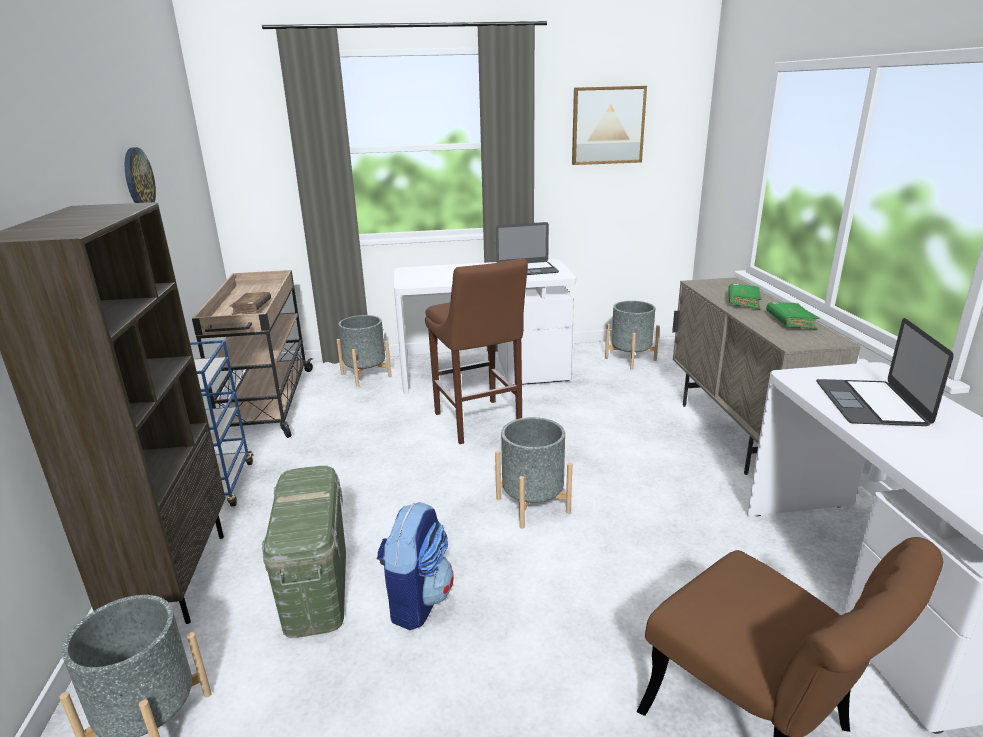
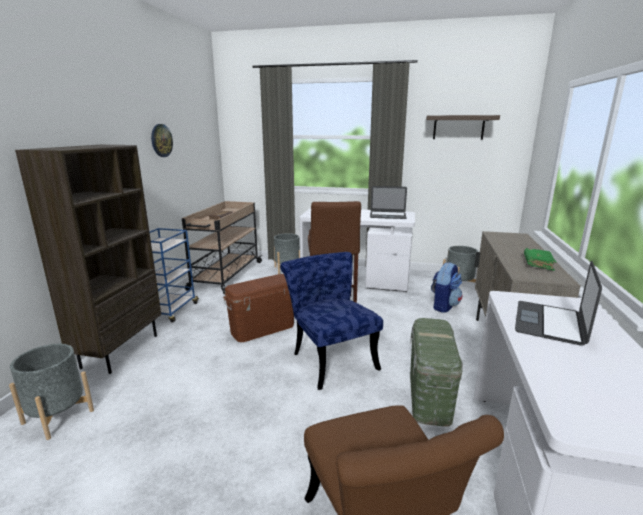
camera: 20 degrees right, 5 degrees down
green storage box [262,466,346,638] -> green storage box moved to [410,318,463,427]
backpack [377,502,454,630] -> backpack moved to [431,262,462,313]
grey planter [495,417,572,529] -> blue chair [280,252,383,390]
picture [572,86,647,165] -> shelf [426,115,500,140]
green book [728,284,762,310] -> none
none -> brown storage box [223,274,294,342]

